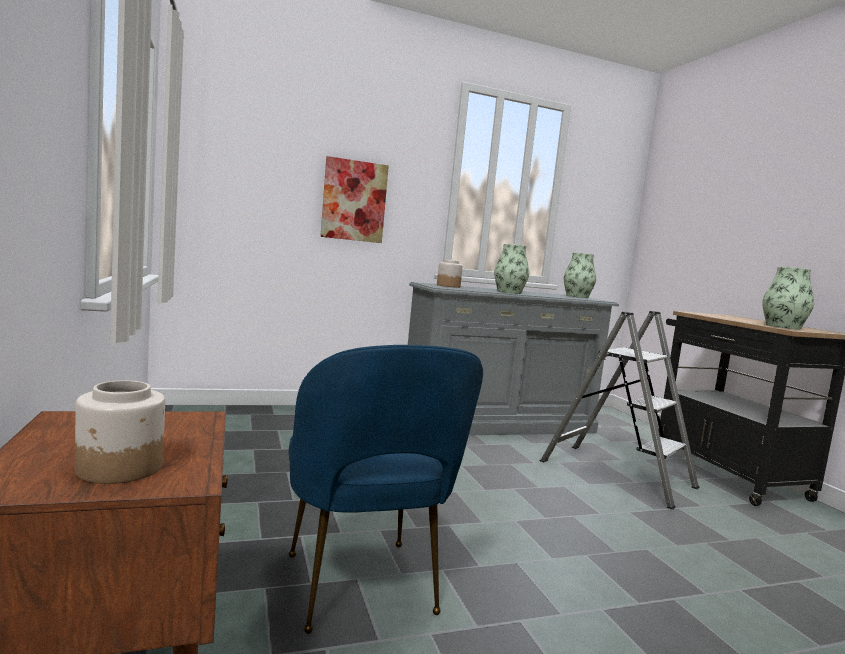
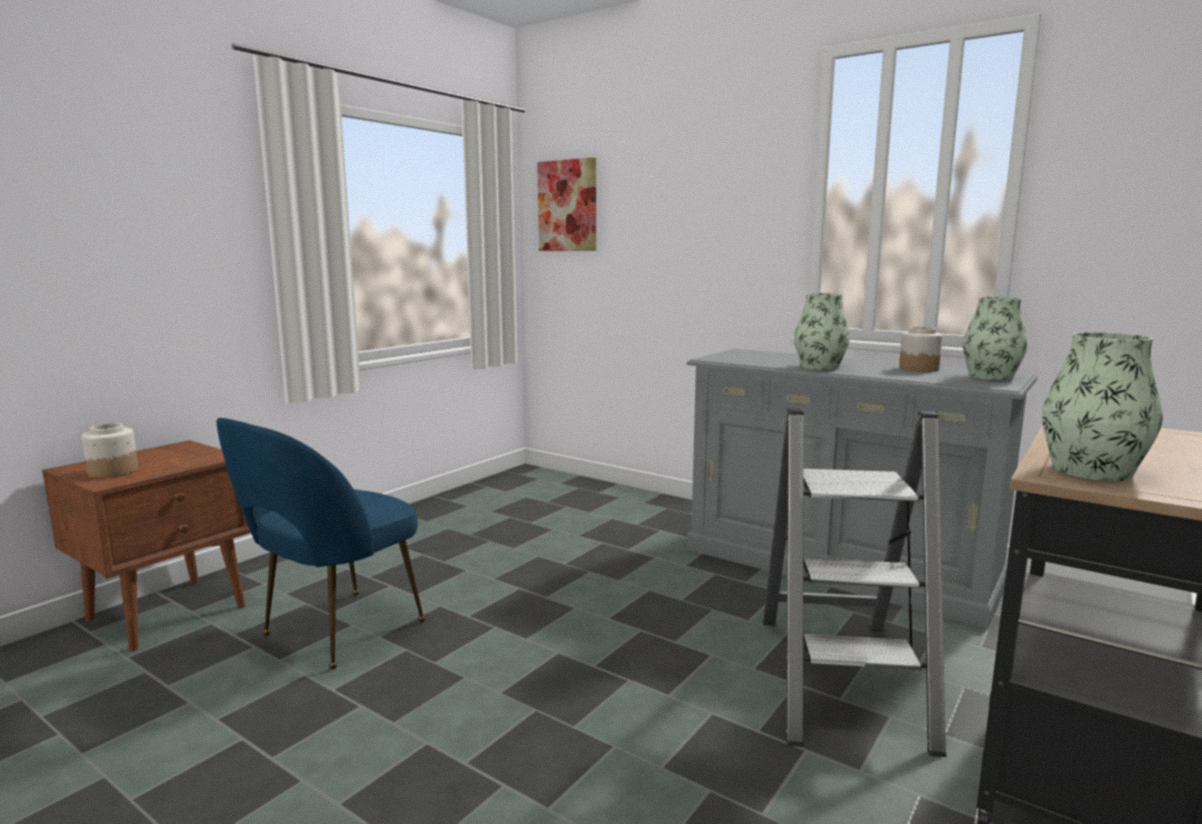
camera: 55 degrees right, 5 degrees up
picture [320,156,389,243] -> picture moved to [537,157,596,251]
jar [437,259,463,288] -> jar moved to [899,327,943,372]

